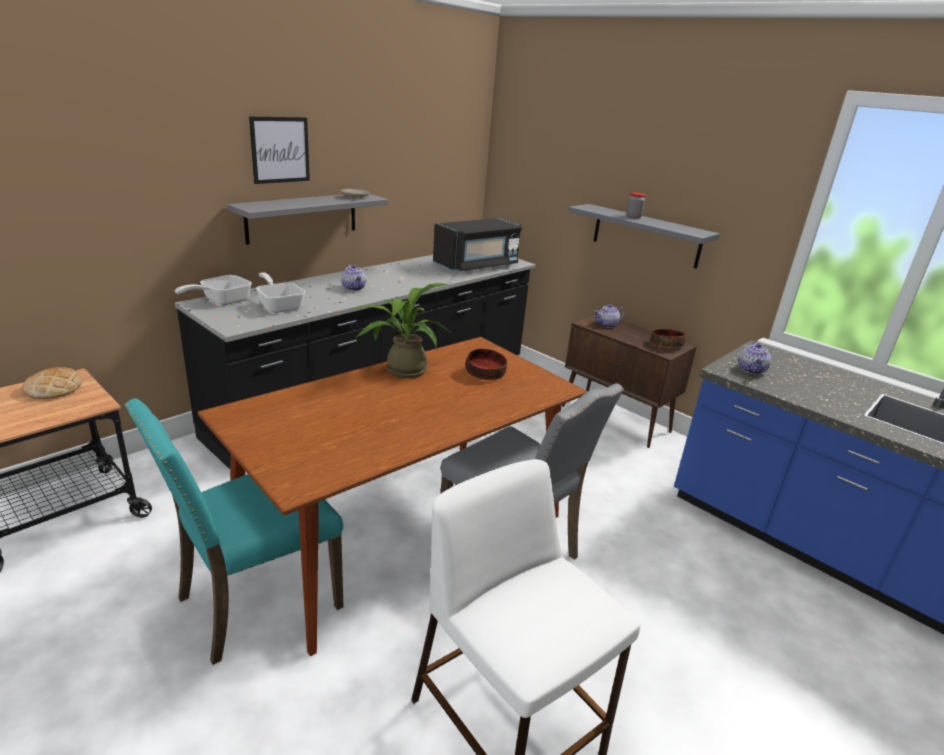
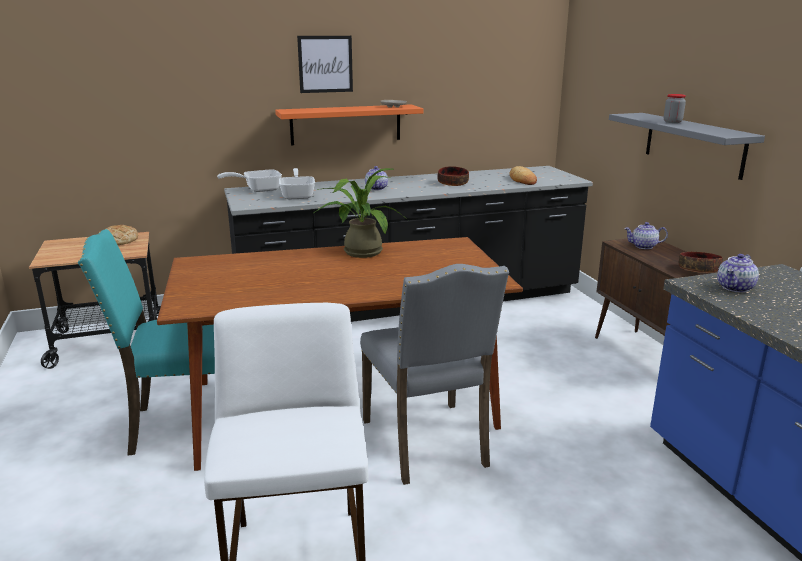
camera: 30 degrees right, 5 degrees down
grey shelf [227,194,388,245] -> orange shelf [275,104,423,145]
black microwave [433,218,522,272] -> bread [509,166,537,185]
bowl [465,349,507,380] -> bowl moved to [437,166,469,186]

